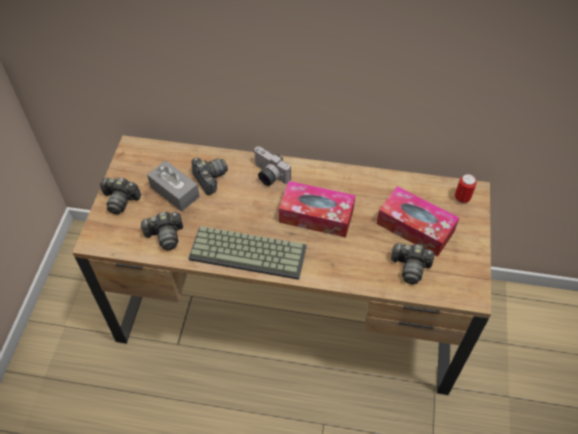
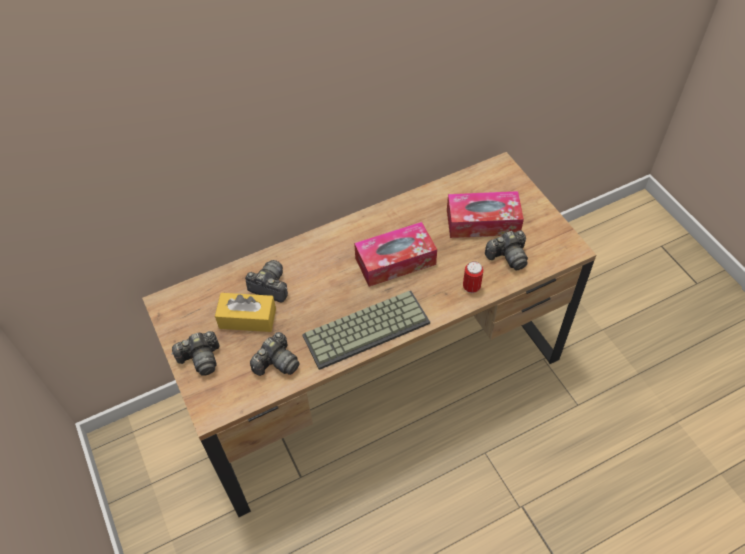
camera: 35 degrees left, 0 degrees up
grey tissue box [147,161,200,211] -> yellow tissue box [215,293,276,332]
camera [254,146,291,186] -> none
can [455,174,477,204] -> can moved to [463,261,484,293]

